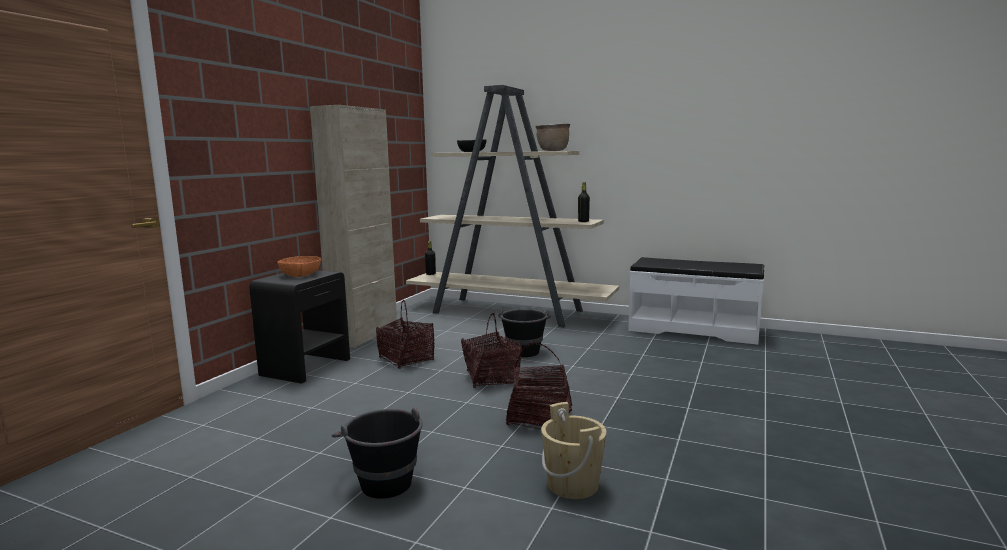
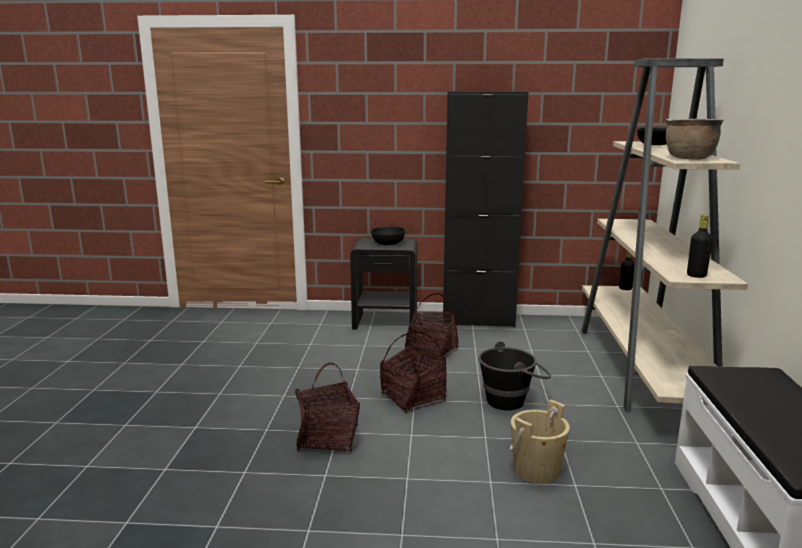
camera: 70 degrees right, 5 degrees up
orange bowl [278,256,321,277] -> black bowl [371,227,405,245]
beige cabinet [310,105,397,348] -> black cabinet [443,91,528,327]
black bucket [332,407,423,499] -> none
beige bucket [541,402,607,499] -> beige bucket moved to [510,400,570,484]

